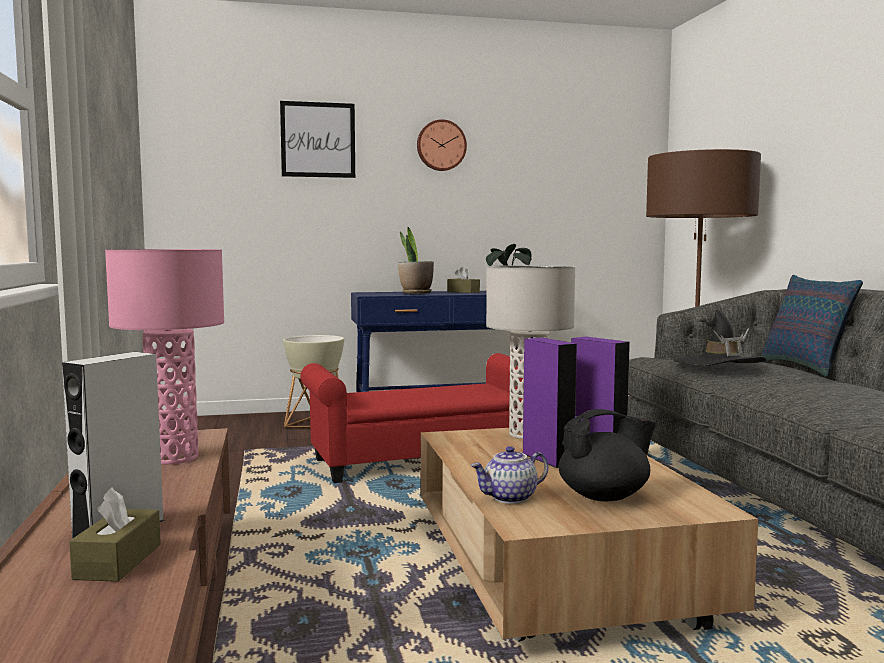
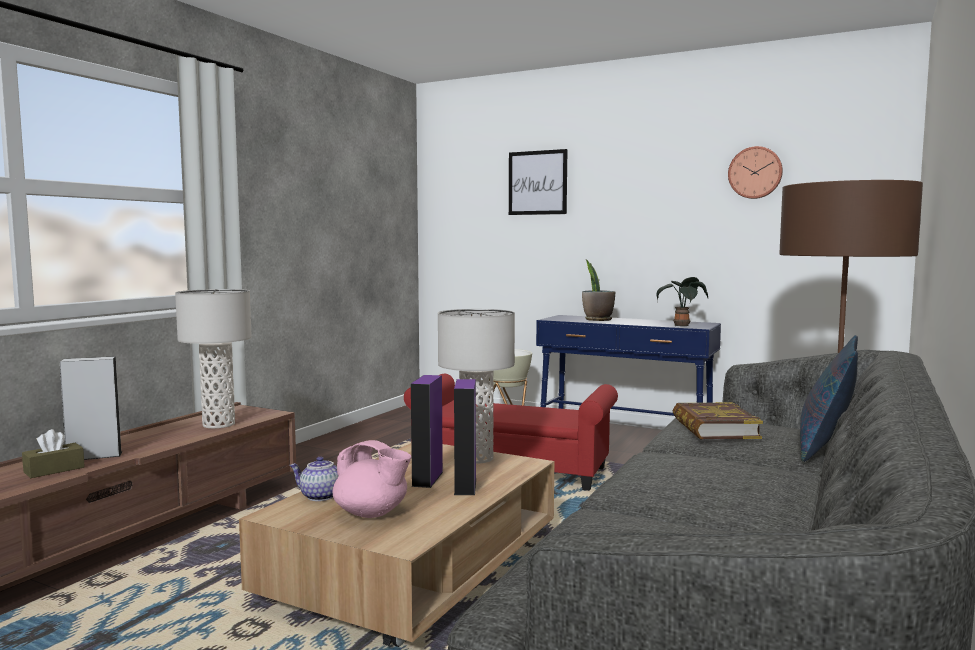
camera: 40 degrees right, 0 degrees up
pink table lamp [105,249,224,465] -> white table lamp [175,289,252,429]
wall clock [417,119,467,171] -> wall clock moved to [728,146,783,199]
brown tissue box [447,267,480,293] -> none
black teapot [559,409,657,502] -> pink teapot [333,440,411,518]
black hat [673,310,766,366] -> book [673,402,763,439]

